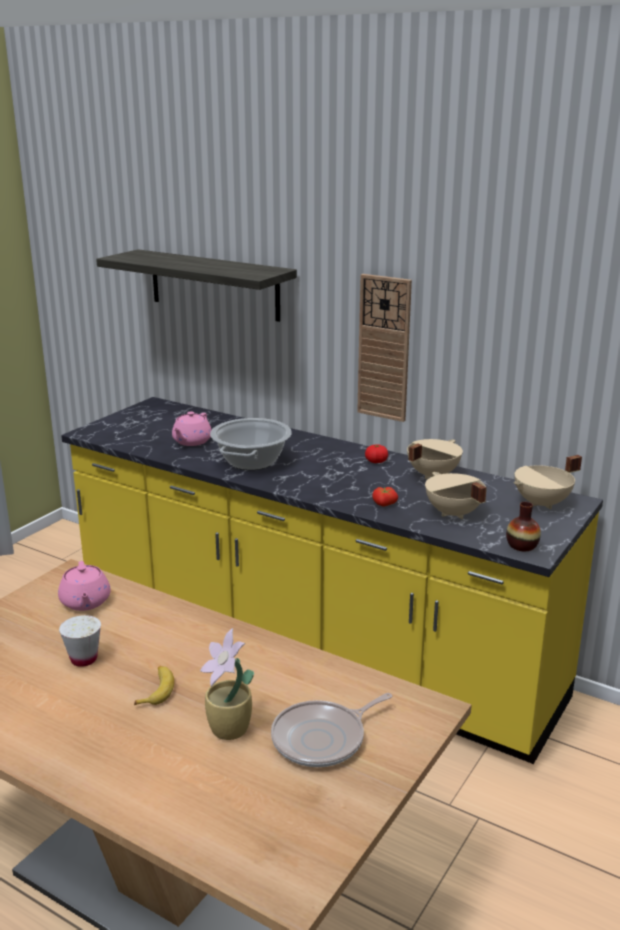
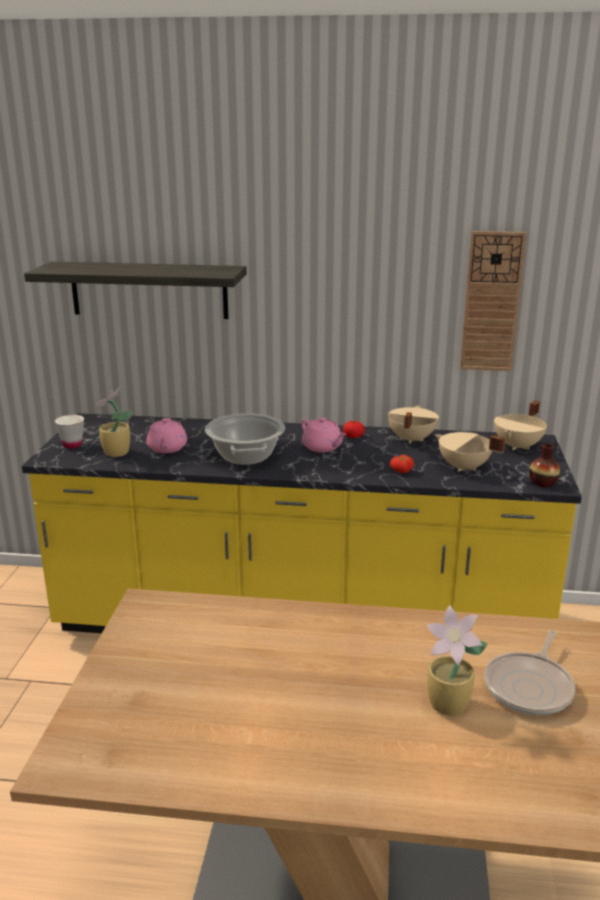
camera: 25 degrees left, 0 degrees up
pink teapot [58,561,110,611] -> pink teapot moved to [301,417,346,452]
white cup [59,615,101,667] -> white cup moved to [55,415,84,449]
banana [134,666,174,705] -> none
wall clock [357,274,412,422] -> wall clock moved to [460,231,527,371]
none -> potted plant [93,386,133,457]

